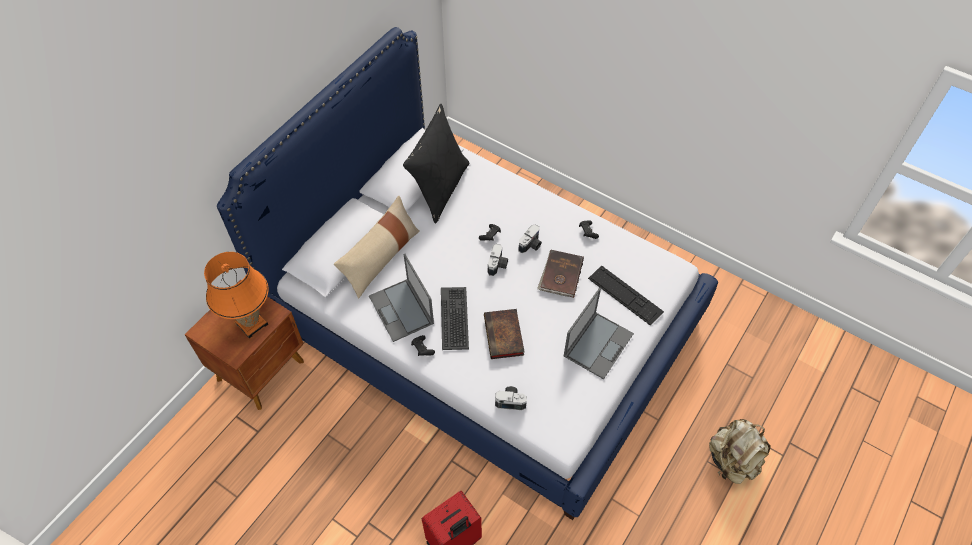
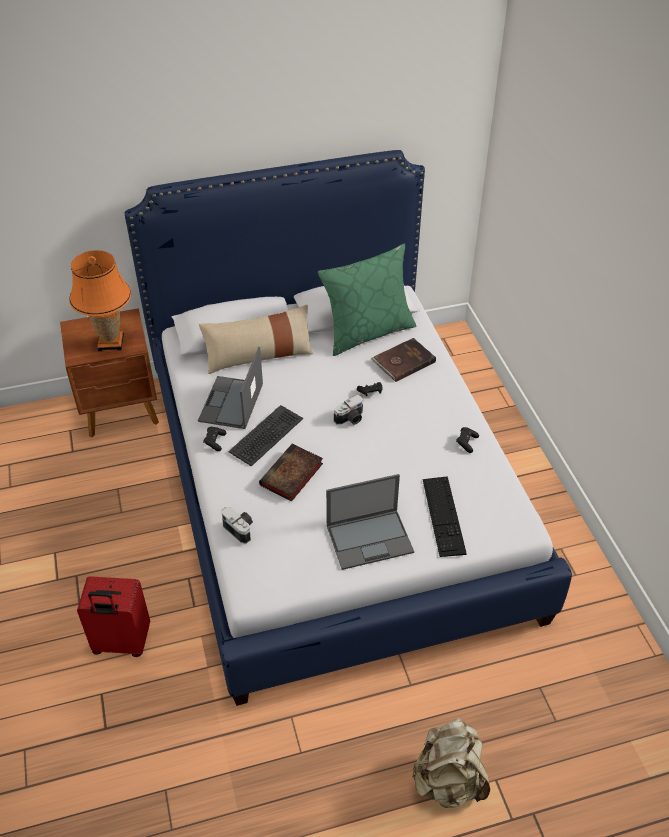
camera: 40 degrees right, 10 degrees down
black pillow [403,104,470,223] -> green pillow [318,243,416,356]
camera [518,224,542,253] -> none
brown book [537,250,584,298] -> brown book moved to [371,338,436,382]

